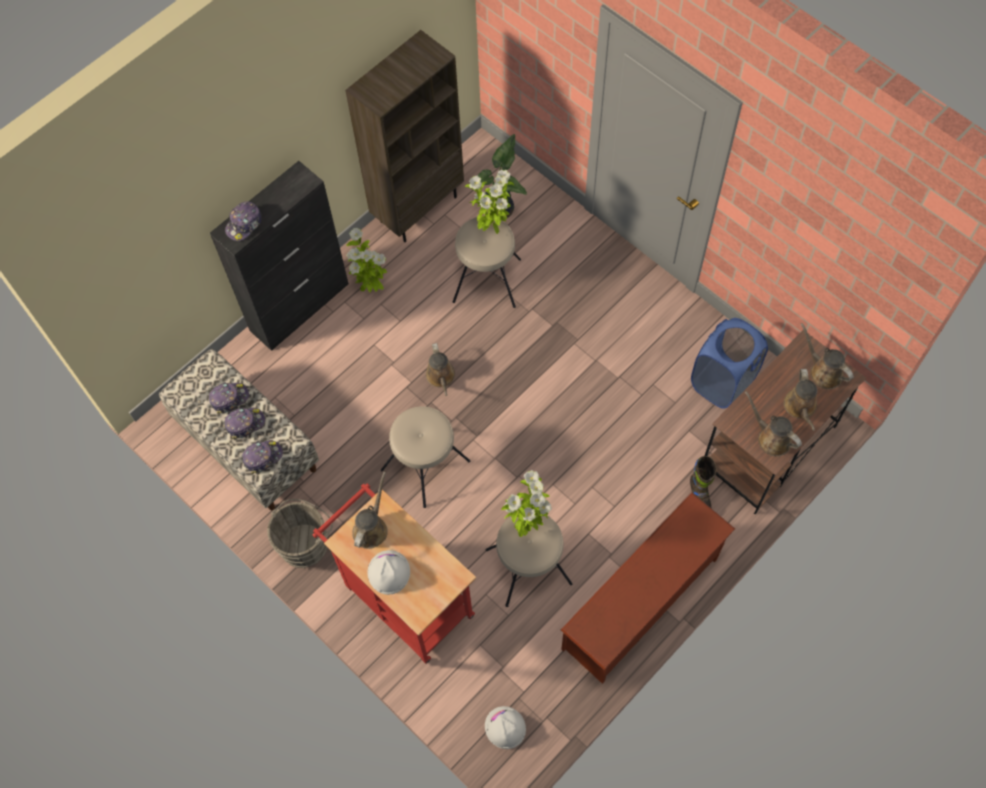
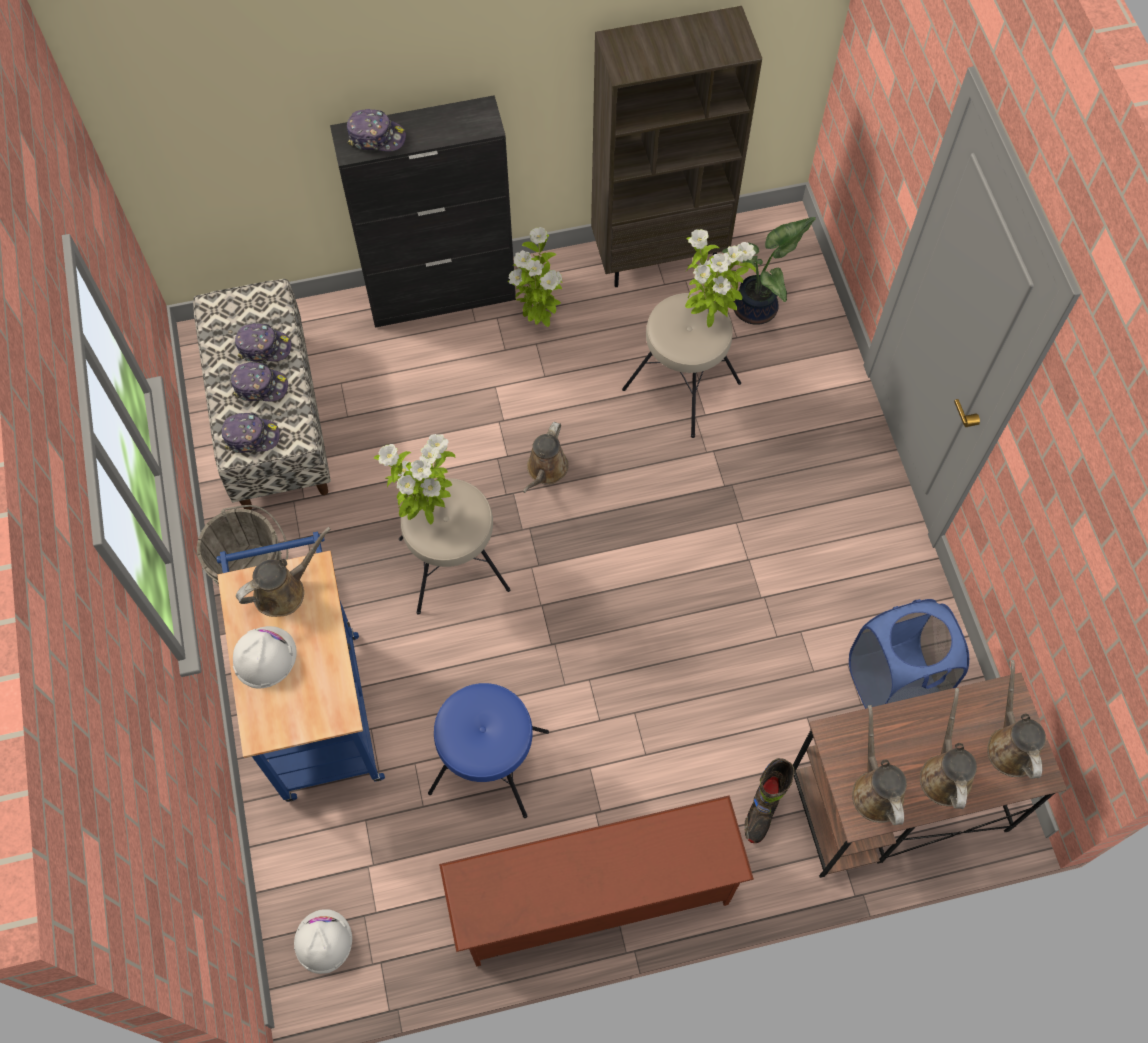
camera: 30 degrees right, 0 degrees up
cap [225,201,261,241] -> cap turned 150 degrees counterclockwise [347,109,406,152]
red cart [313,483,476,664] -> blue cart [216,531,385,802]
beige stool [486,515,572,607] -> blue stool [428,683,549,818]
potted plant [501,470,552,537] -> potted plant moved to [374,434,455,524]
brown watering can [784,369,817,431] -> brown watering can turned 150 degrees clockwise [920,688,977,809]

